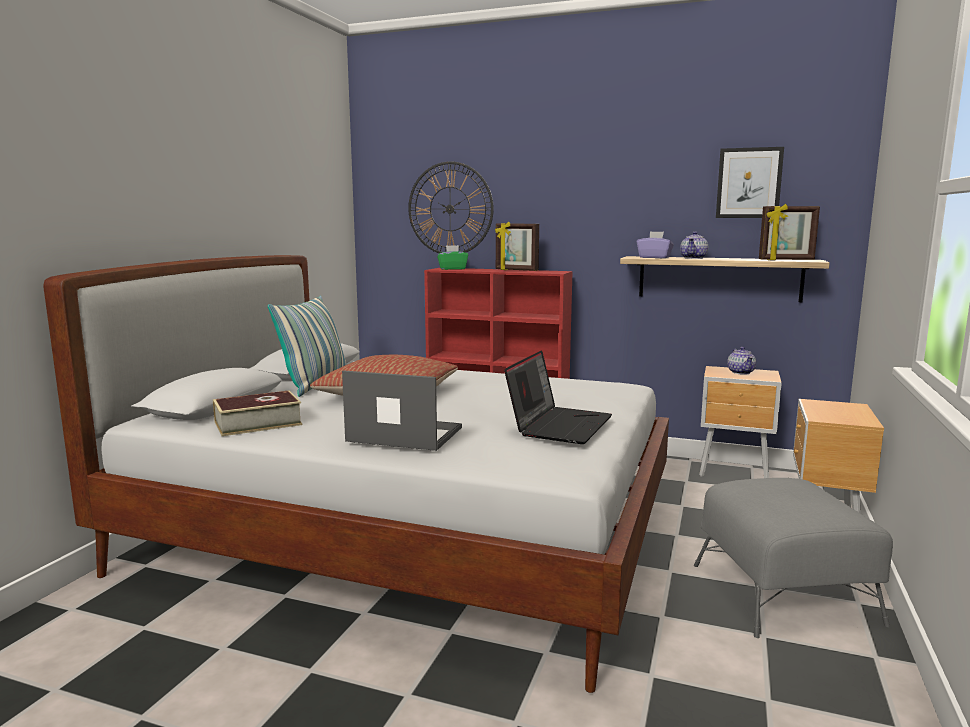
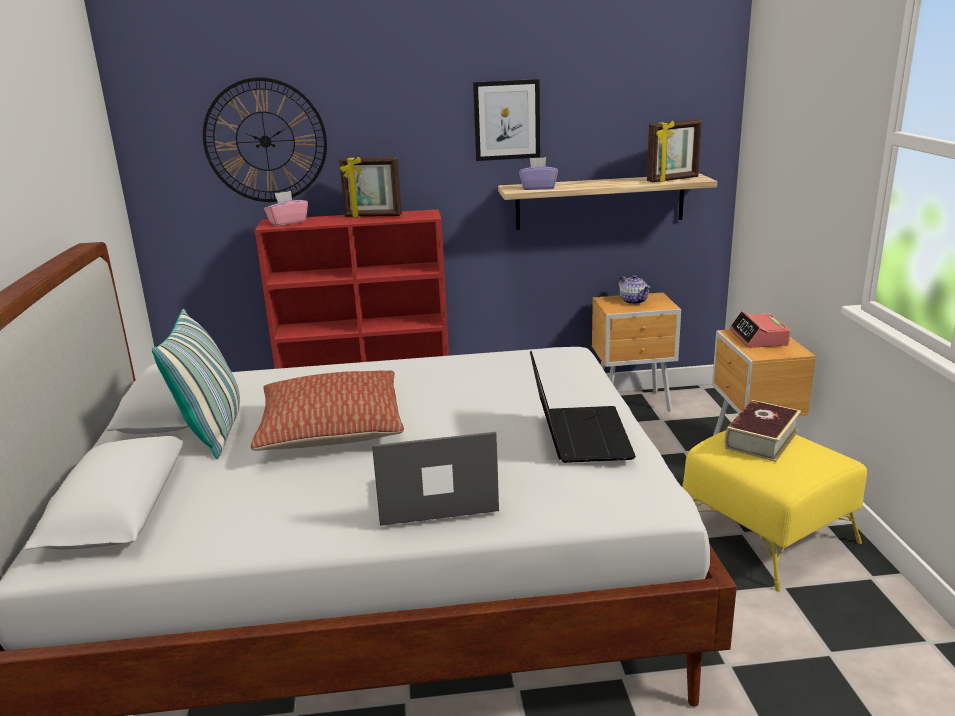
camera: 25 degrees left, 10 degrees up
book [213,390,302,436] -> book moved to [725,400,801,462]
green tissue box [437,245,468,270] -> pink tissue box [264,191,308,226]
teapot [680,232,708,259] -> none
grey ottoman [694,478,893,638] -> yellow ottoman [682,430,867,592]
picture [716,147,784,218] -> picture moved to [473,79,540,161]
none -> alarm clock [730,311,790,348]

